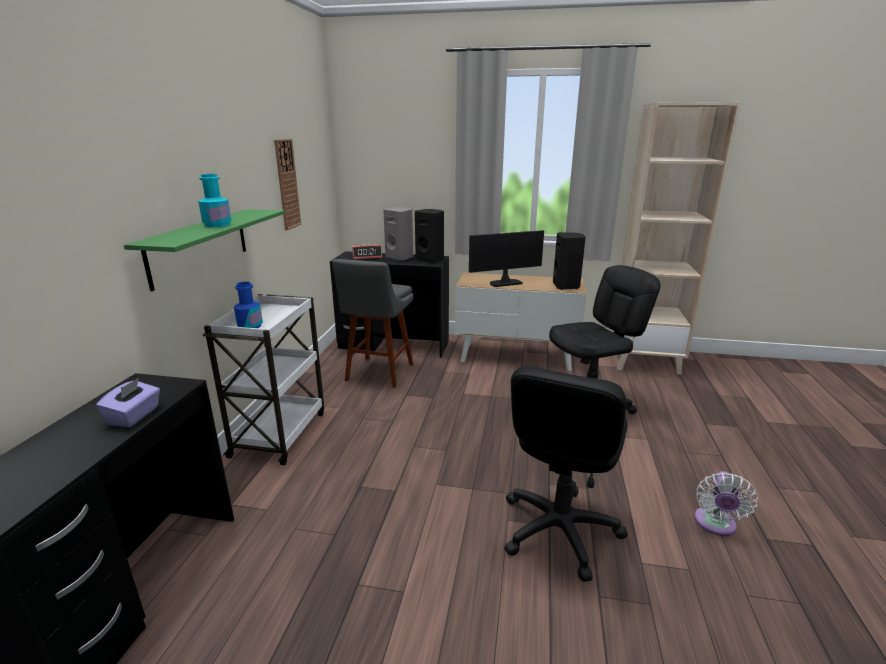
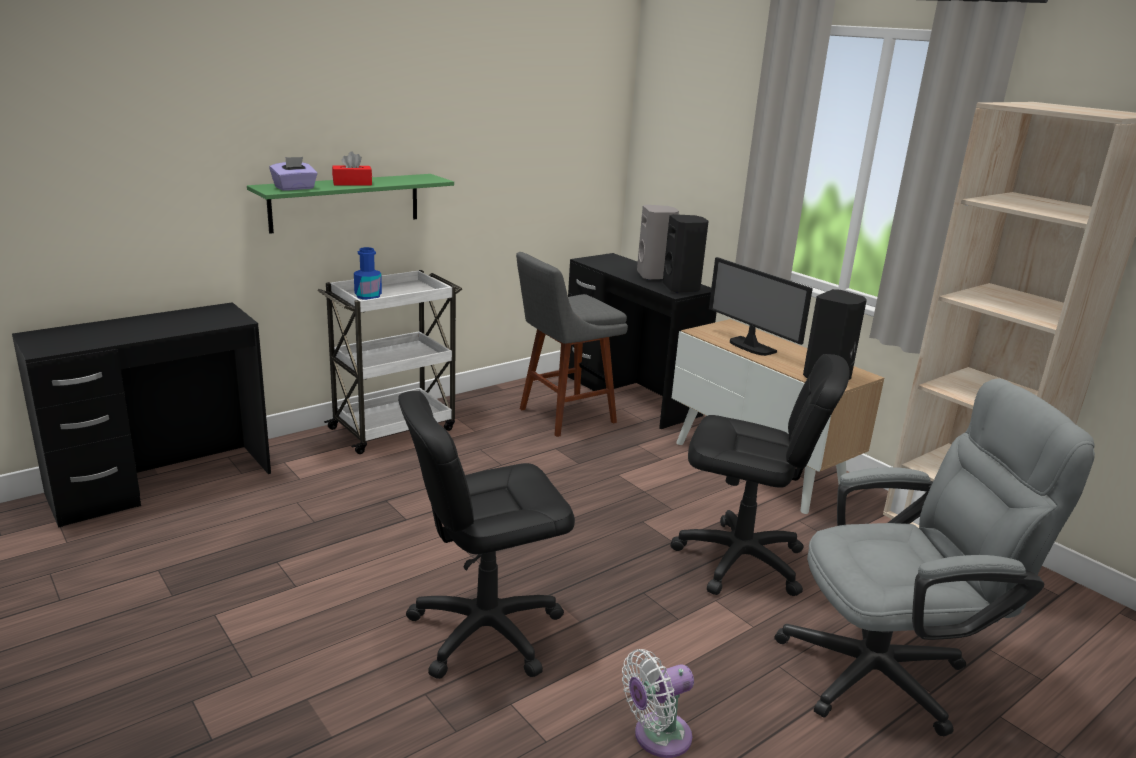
camera: 40 degrees right, 0 degrees up
purple tissue box [96,378,160,427] -> purple tissue box moved to [269,157,318,191]
turquoise bottle [198,174,232,227] -> red tissue box [332,151,372,186]
wall clock [274,139,301,230] -> none
alarm clock [352,244,382,259] -> none
monitor [469,230,544,287] -> monitor turned 150 degrees counterclockwise [709,257,813,356]
none -> grey office chair [774,378,1095,737]

